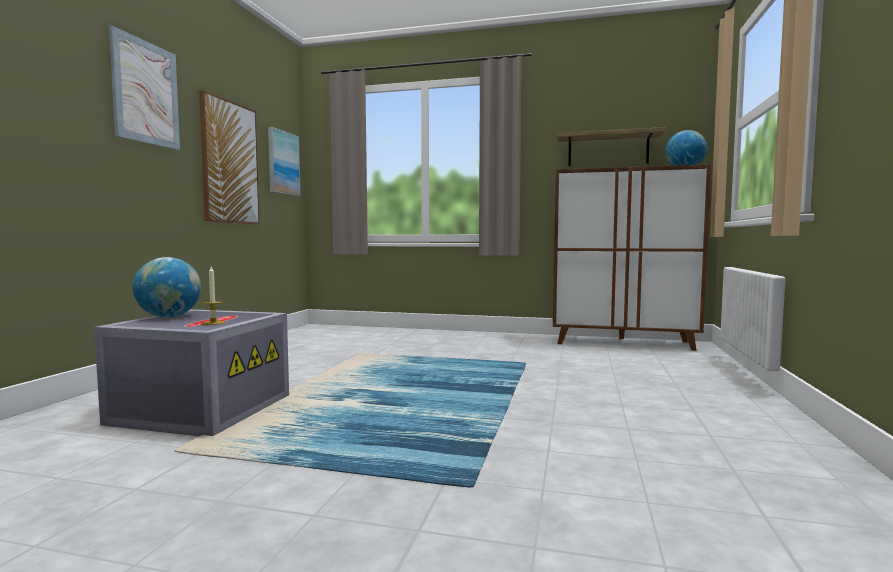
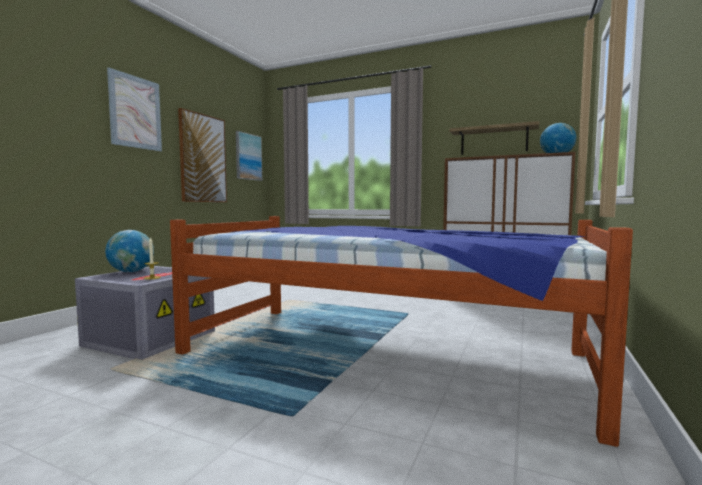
camera: 10 degrees right, 0 degrees up
none -> bed [170,216,633,447]

